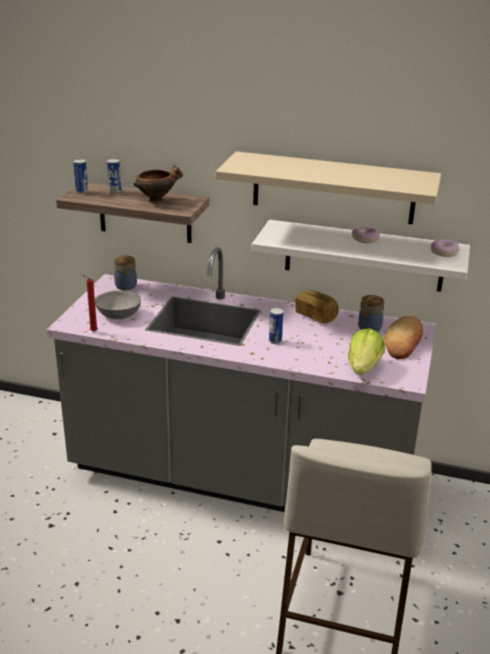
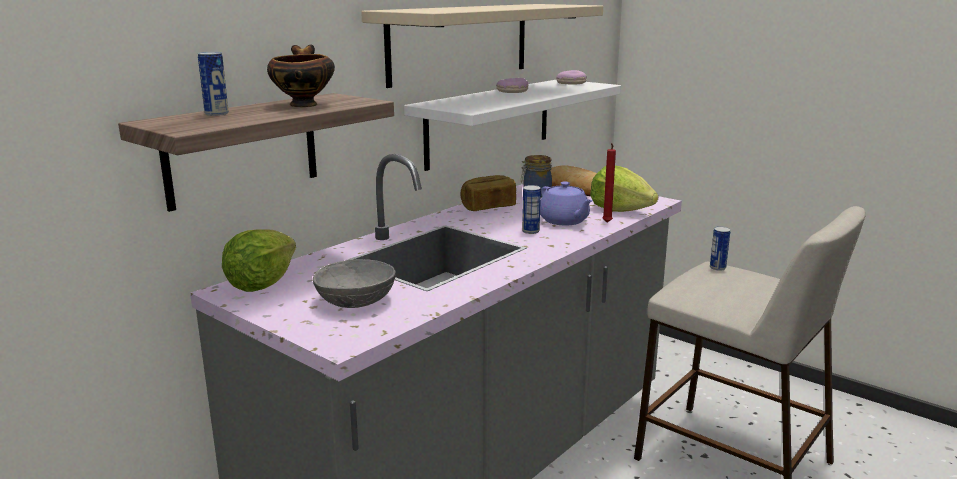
camera: 65 degrees left, 10 degrees down
can [73,159,88,194] -> can moved to [710,226,731,271]
red candle [83,275,98,332] -> red candle moved to [602,143,616,223]
jar [114,256,137,290] -> lettuce [222,230,296,292]
none -> purple teapot [540,182,592,225]

